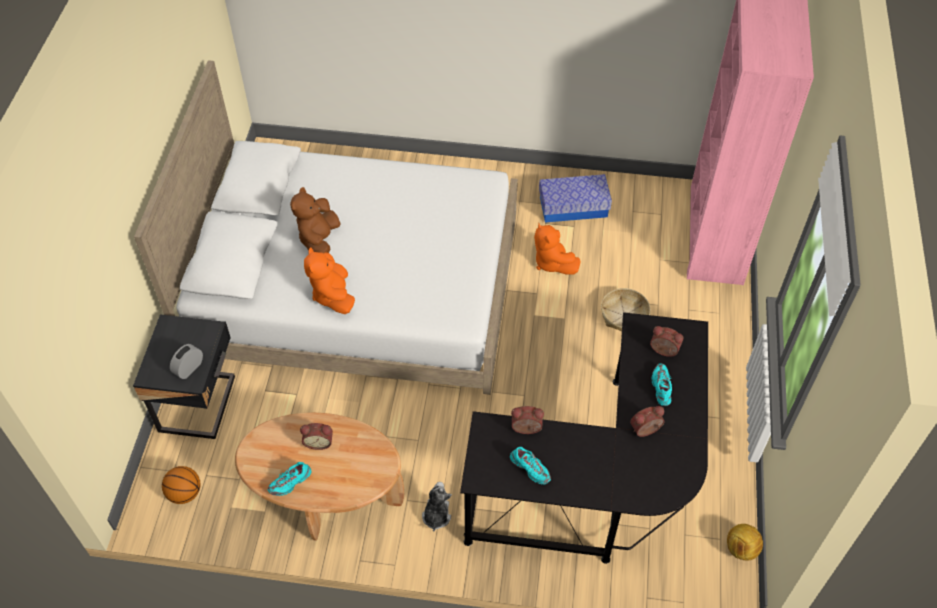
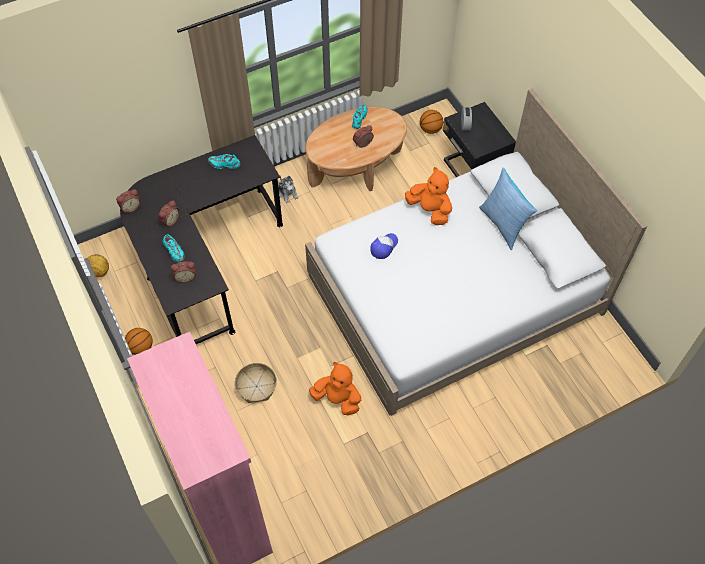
camera: 145 degrees right, 5 degrees up
brown plush toy [290,187,341,253] -> none
alarm clock [511,406,544,434] -> alarm clock moved to [116,189,141,213]
storage box [539,174,612,222] -> none
none -> basketball [125,328,153,355]
none -> cap [370,233,398,259]
none -> pillow [479,168,537,250]

